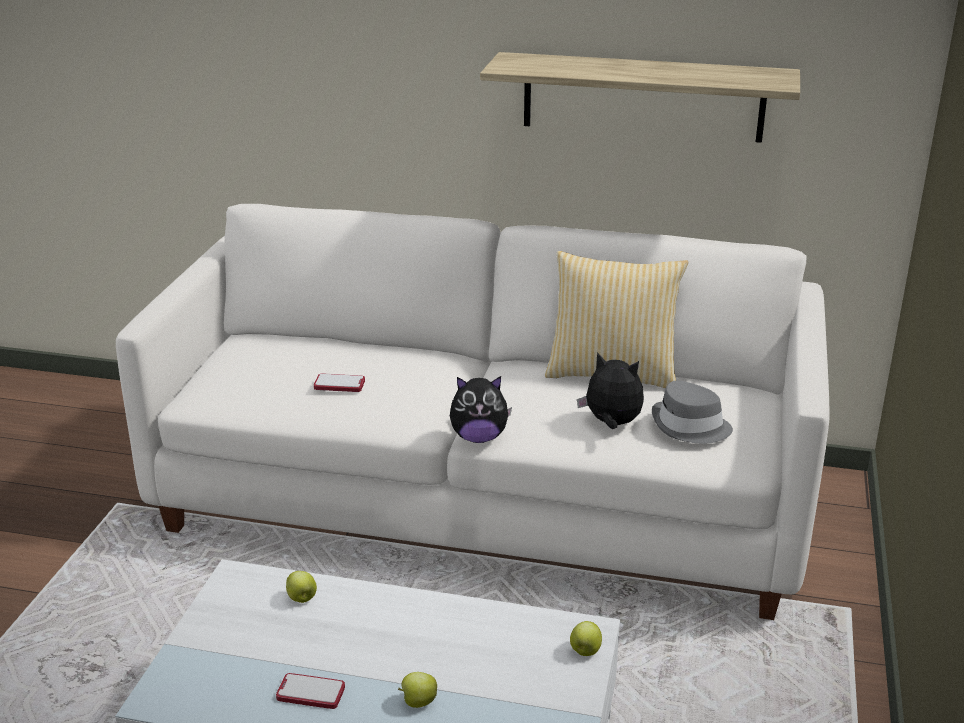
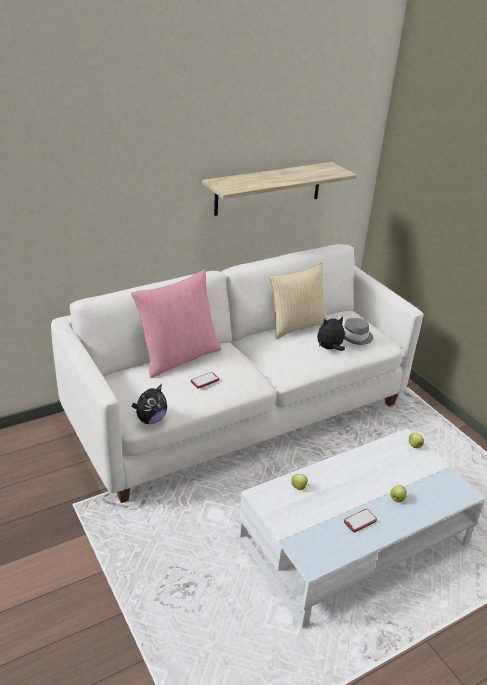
camera: 45 degrees left, 5 degrees up
plush toy [450,376,512,443] -> plush toy moved to [132,384,167,424]
none -> pink pillow [131,270,221,378]

